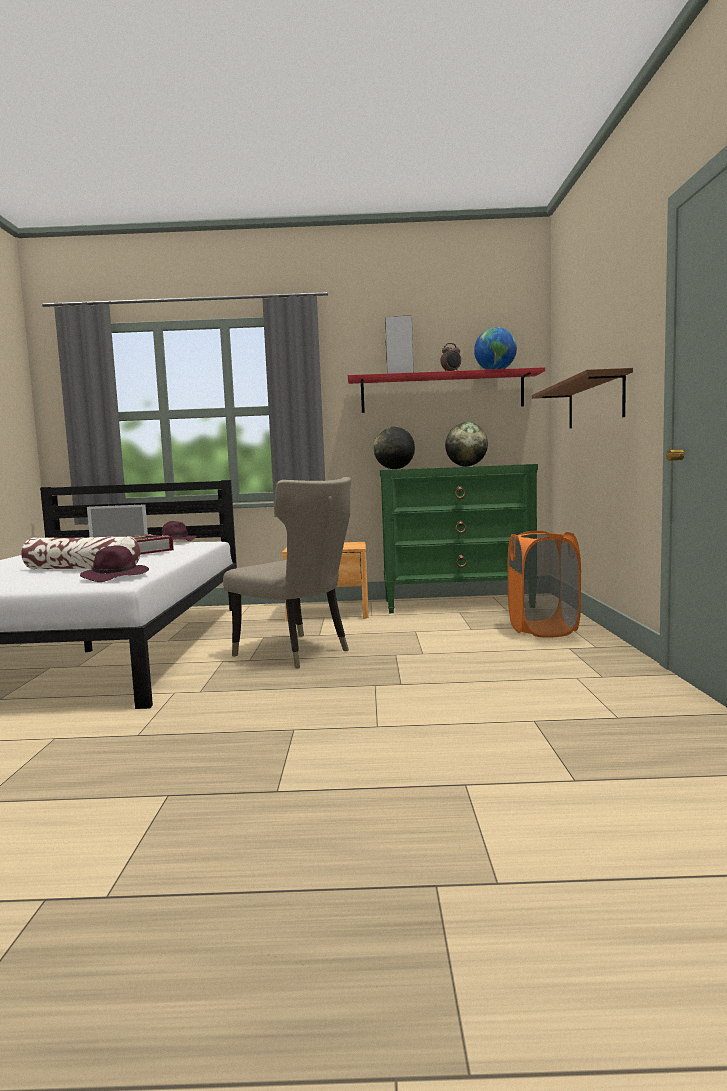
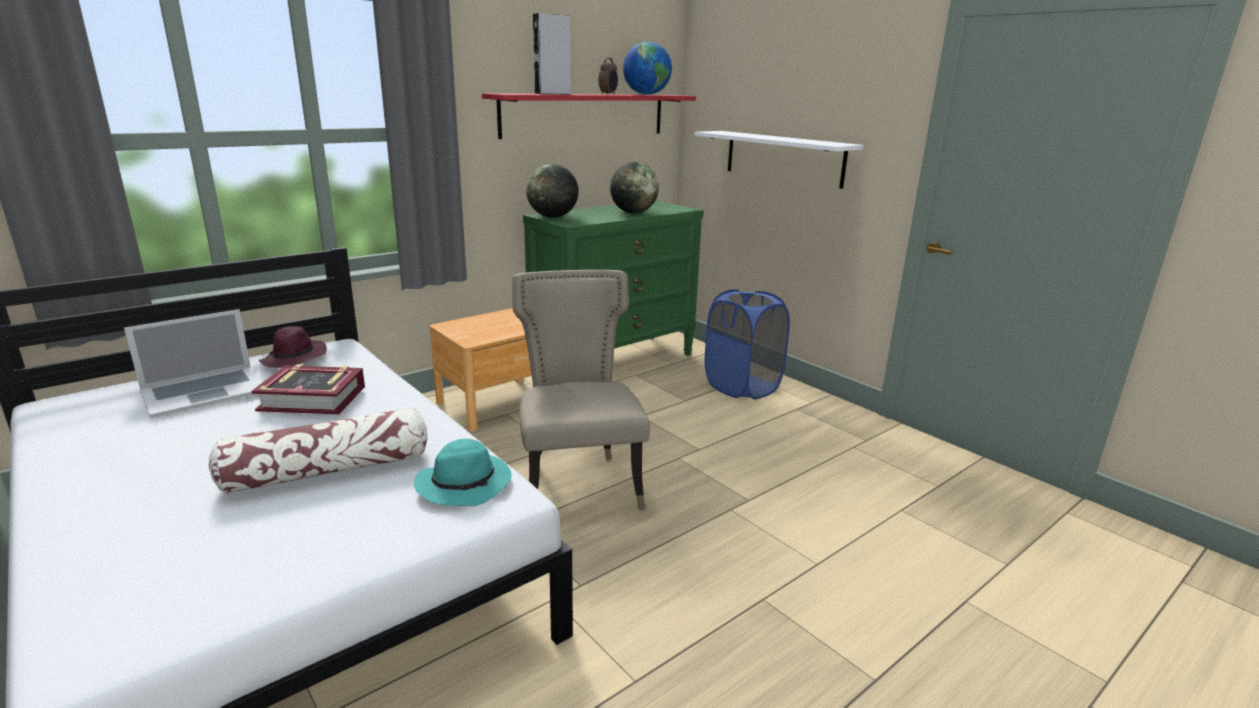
camera: 40 degrees left, 15 degrees up
purple hat [80,545,149,582] -> turquoise hat [414,439,512,506]
beige chair [223,477,351,668] -> beige chair turned 105 degrees counterclockwise [512,270,650,510]
orange laundry basket [508,531,581,638] -> blue laundry basket [705,289,790,399]
brown shelf [532,368,633,429] -> white shelf [694,131,863,189]

